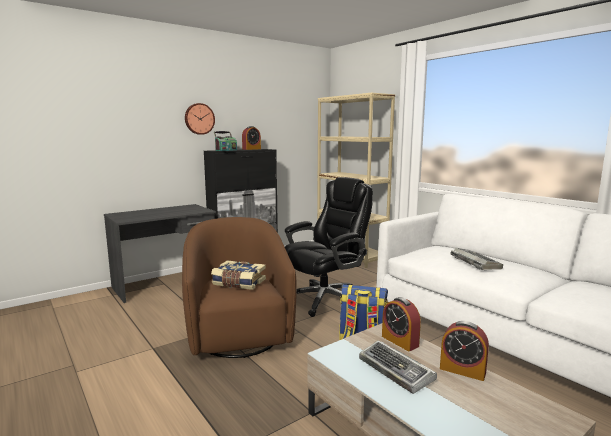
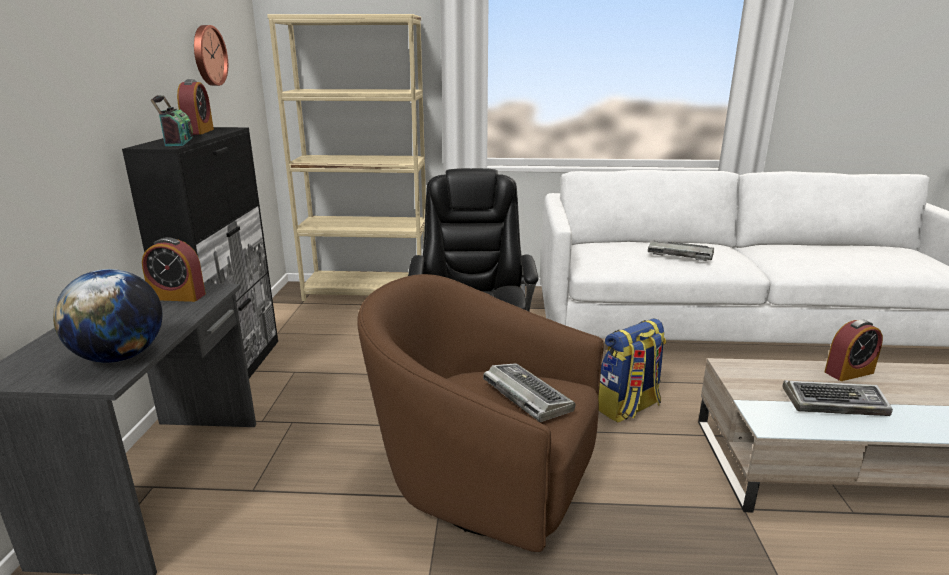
camera: 50 degrees left, 10 degrees up
wall clock [185,103,215,135] -> wall clock moved to [194,25,228,86]
book [211,261,266,290] -> keyboard [483,363,575,422]
alarm clock [382,297,421,351] -> alarm clock moved to [142,237,206,302]
none -> globe [53,269,163,363]

